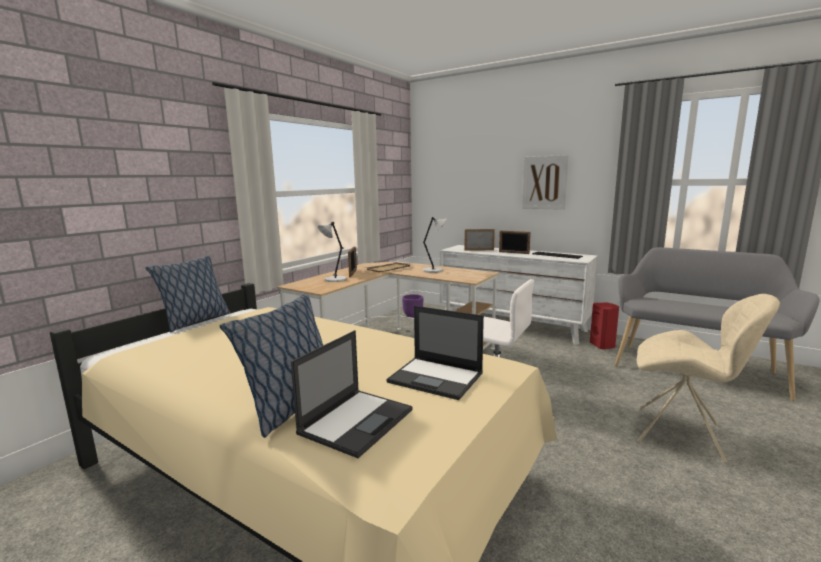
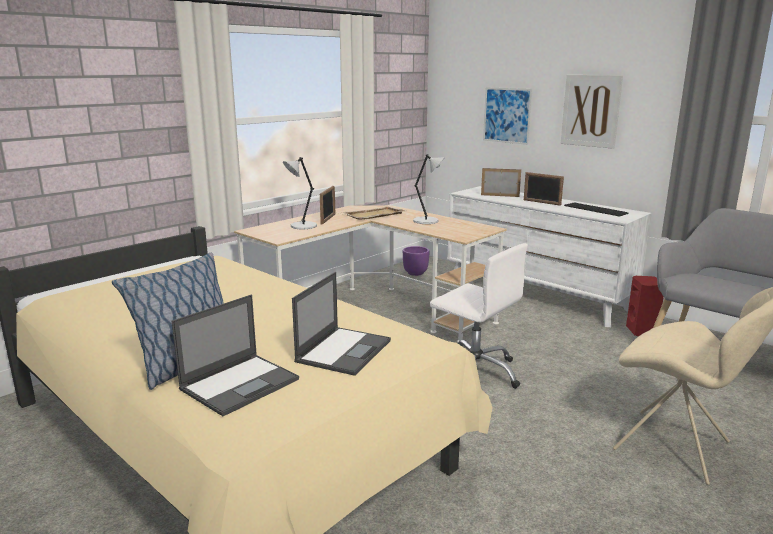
camera: 10 degrees right, 5 degrees up
pillow [145,255,230,332] -> none
laptop [386,306,484,400] -> laptop turned 105 degrees counterclockwise [292,272,391,376]
none -> picture [483,87,533,145]

